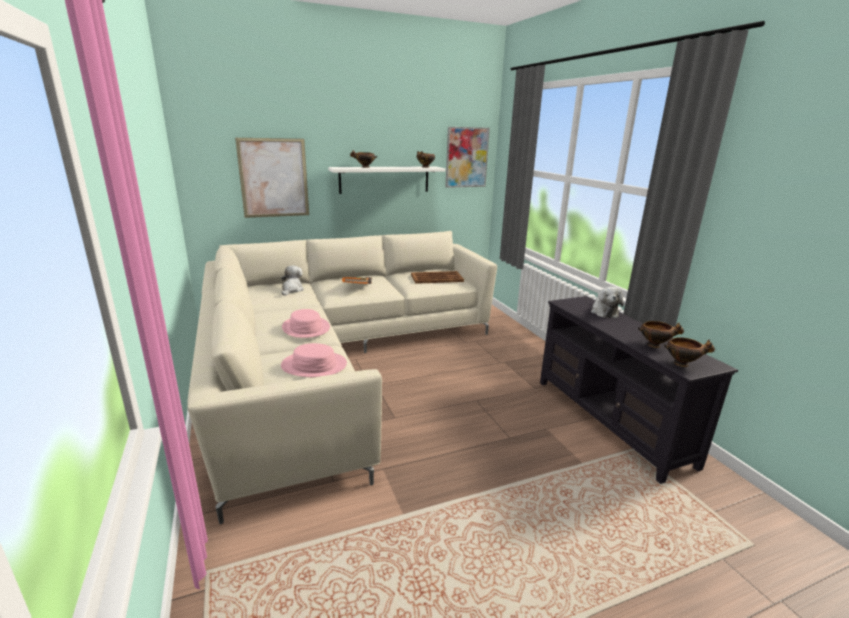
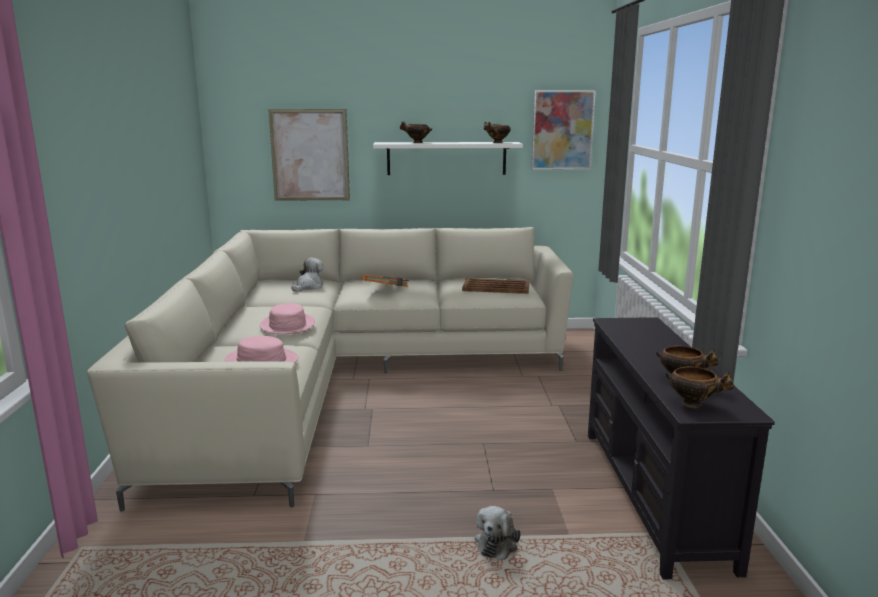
camera: 20 degrees right, 5 degrees down
plush toy [591,286,624,318] -> plush toy moved to [474,506,521,560]

